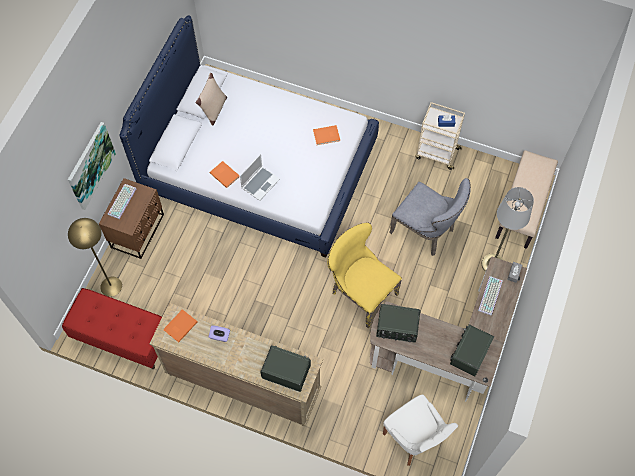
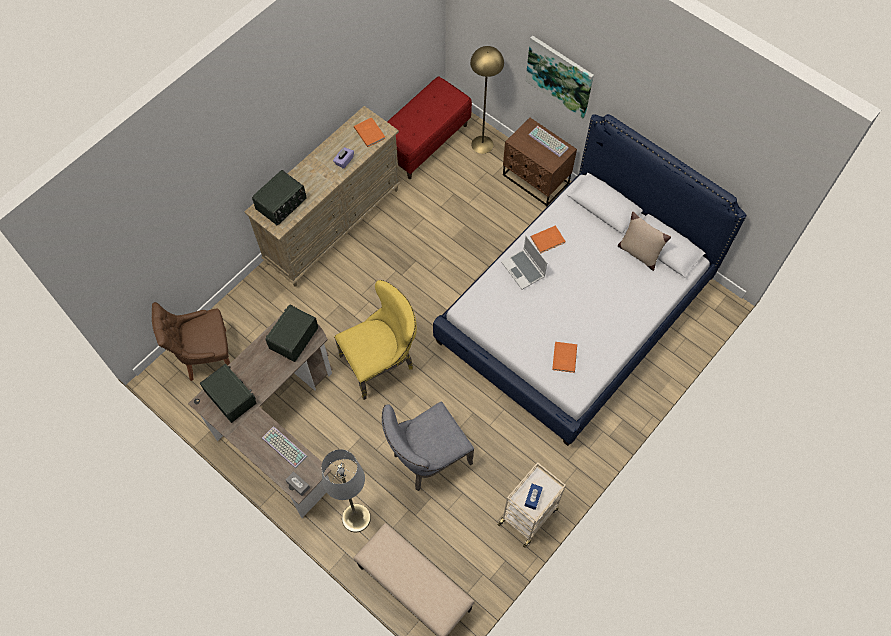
camera: 110 degrees right, 0 degrees up
white chair [383,395,458,466] -> brown chair [152,302,230,381]

